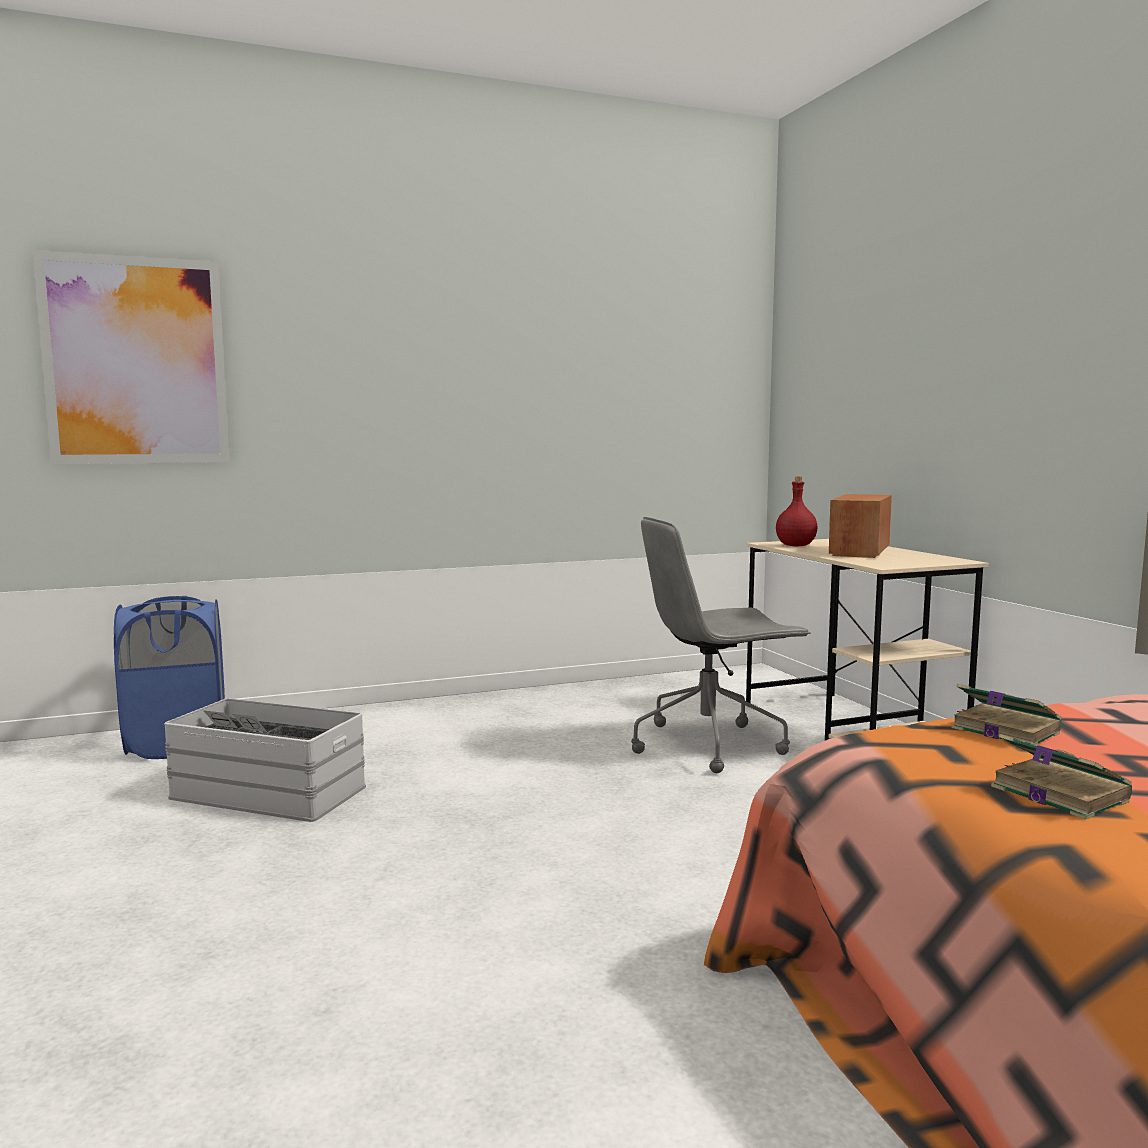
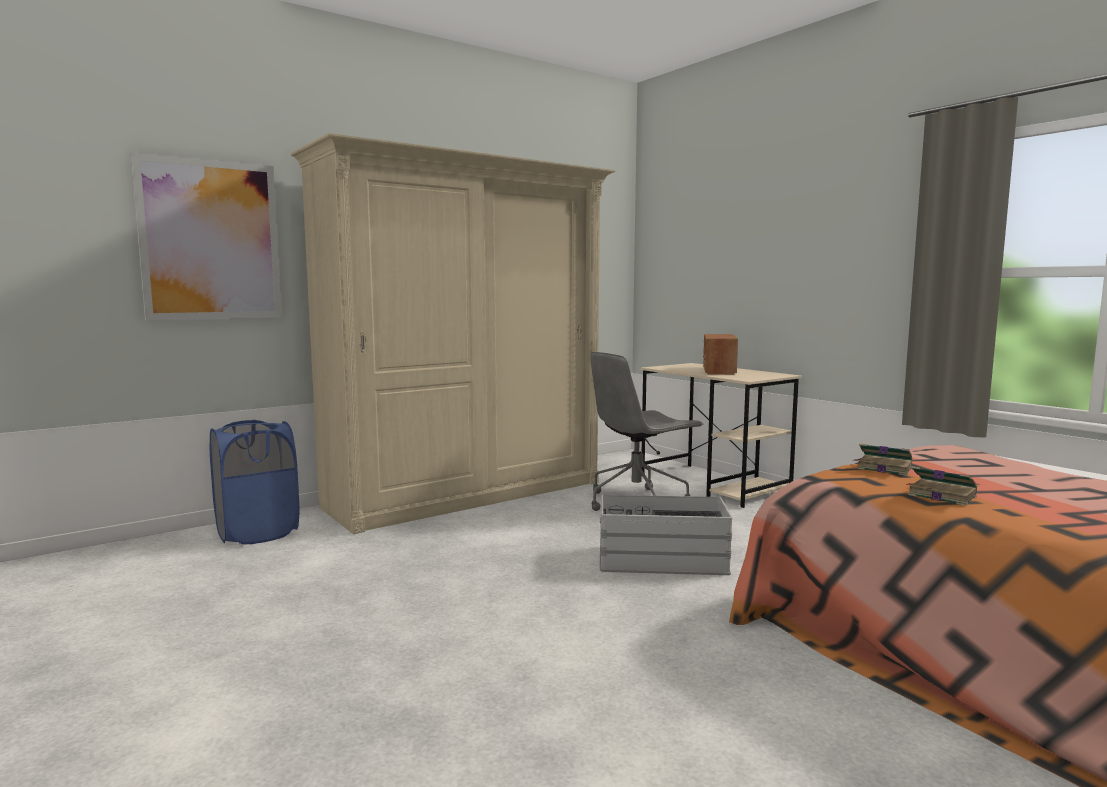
camera: 15 degrees left, 0 degrees up
grey storage box [164,698,366,822] -> grey storage box moved to [600,495,732,575]
red bottle [776,476,817,547] -> none
none -> beige wardrobe [291,133,615,534]

